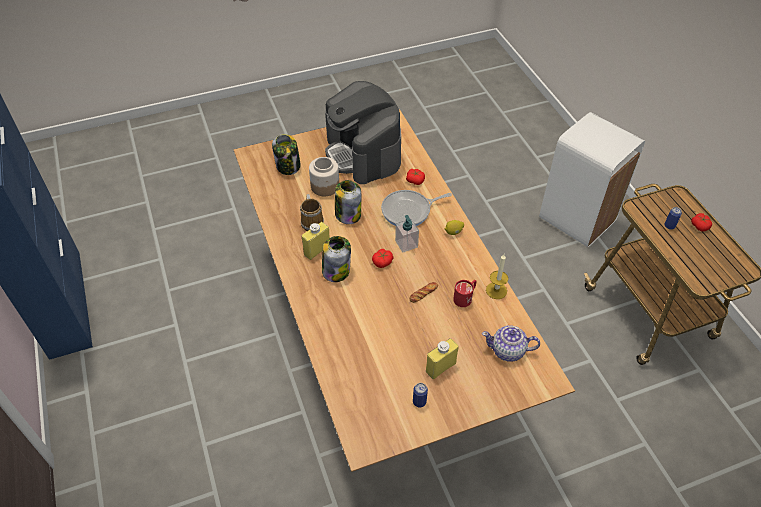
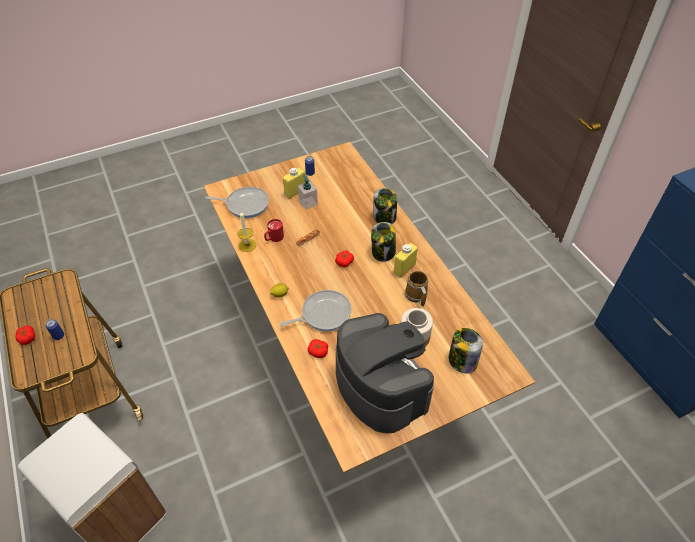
camera: 175 degrees right, 0 degrees up
jar [335,180,361,224] -> jar moved to [373,188,397,224]
soap dispenser [395,215,419,253] -> soap dispenser moved to [298,175,318,210]
teapot [482,326,540,362] -> frying pan [205,187,269,218]

